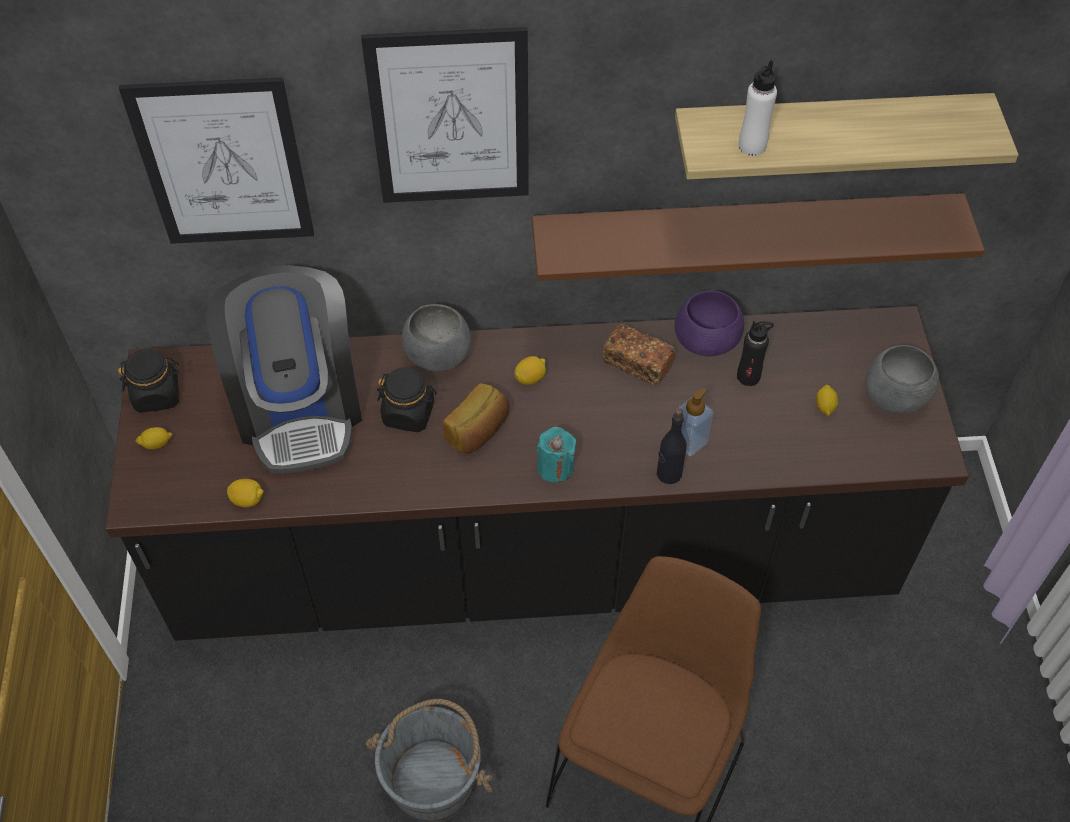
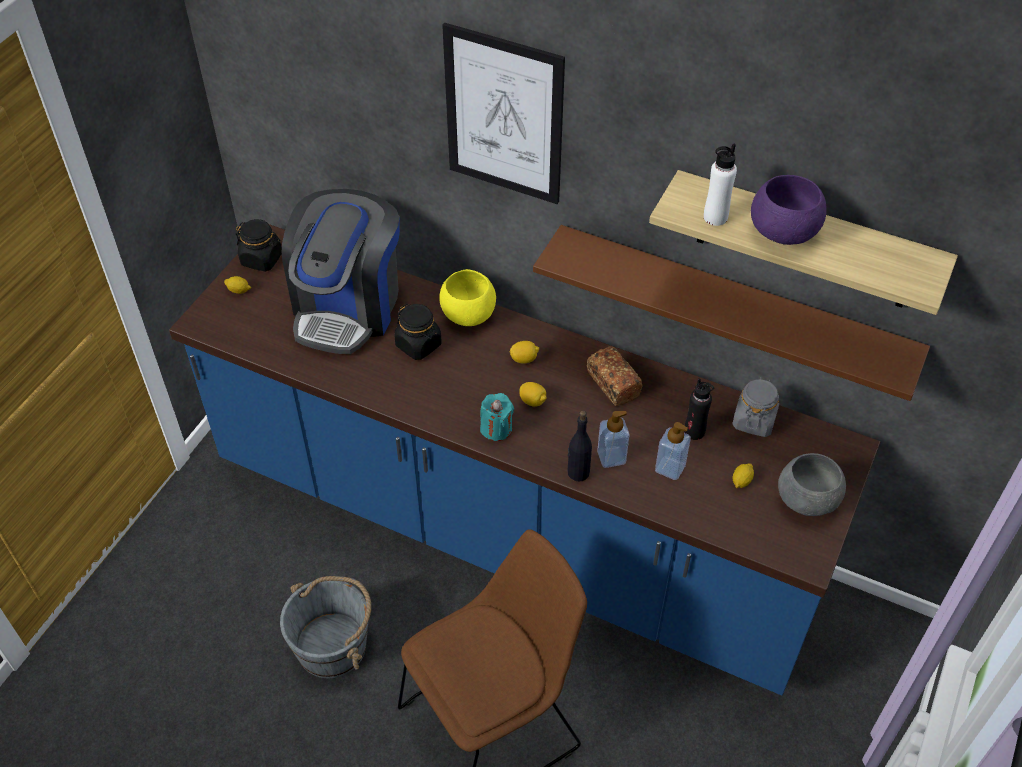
camera: 30 degrees right, 5 degrees down
black counter [105,306,969,641] -> blue counter [169,224,880,696]
picture [119,77,314,244] -> none
lemon [227,479,264,507] -> lemon moved to [519,382,547,407]
grey bowl [402,304,471,372] -> yellow bowl [439,269,496,326]
bread [443,383,510,454] -> none
purple bowl [675,291,744,357] -> purple bowl moved to [751,175,827,245]
none -> soap dispenser [655,422,691,480]
none -> grey jar [732,377,779,437]

